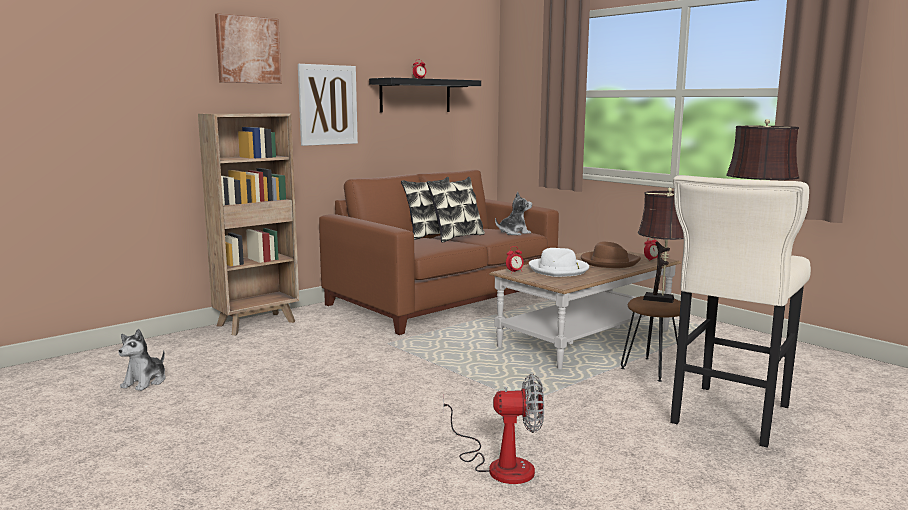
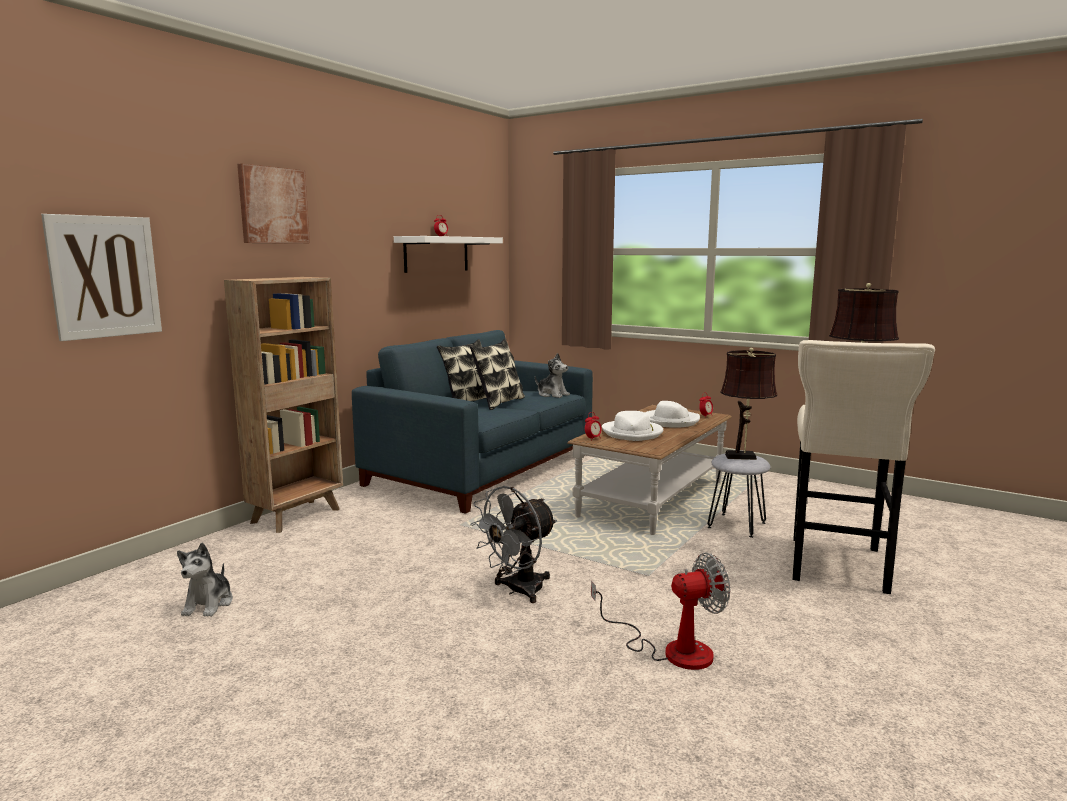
camera: 15 degrees left, 0 degrees up
picture [298,64,358,146] -> picture moved to [41,214,162,341]
brown sofa [319,170,559,335] -> blue sofa [352,330,593,514]
black shelf [369,78,481,113] -> white shelf [394,236,503,273]
plush toy [495,192,532,235] -> plush toy turned 75 degrees clockwise [535,353,570,398]
brown hat [581,242,641,268] -> white hat [645,401,700,428]
brown stool [621,296,681,382] -> grey stool [707,454,771,538]
none -> grey fan [470,486,557,603]

